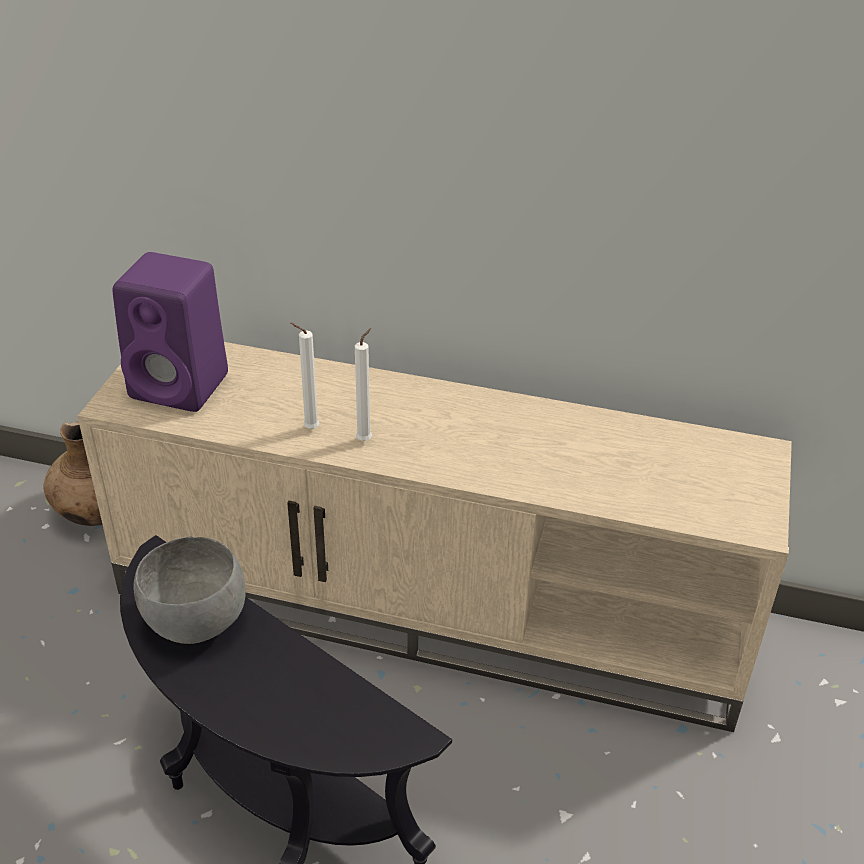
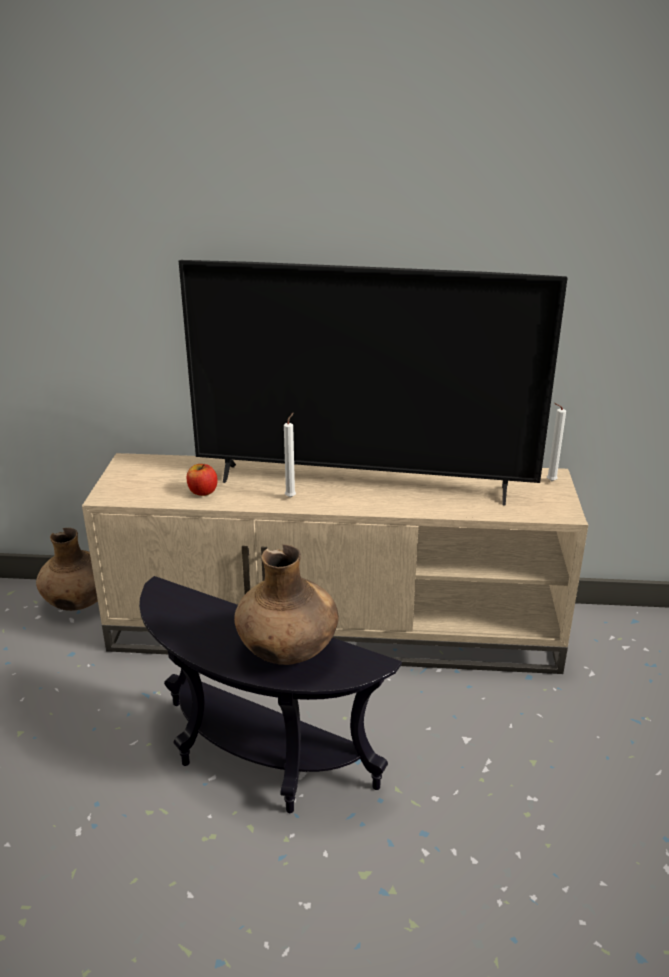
camera: 10 degrees left, 10 degrees down
purple speaker [112,252,228,412] -> none
grey bowl [133,537,246,644] -> none
white candle [291,323,319,429] -> white candle moved to [547,403,566,482]
none -> television [179,260,568,506]
none -> apple [187,464,218,496]
none -> brown vase [234,544,339,665]

